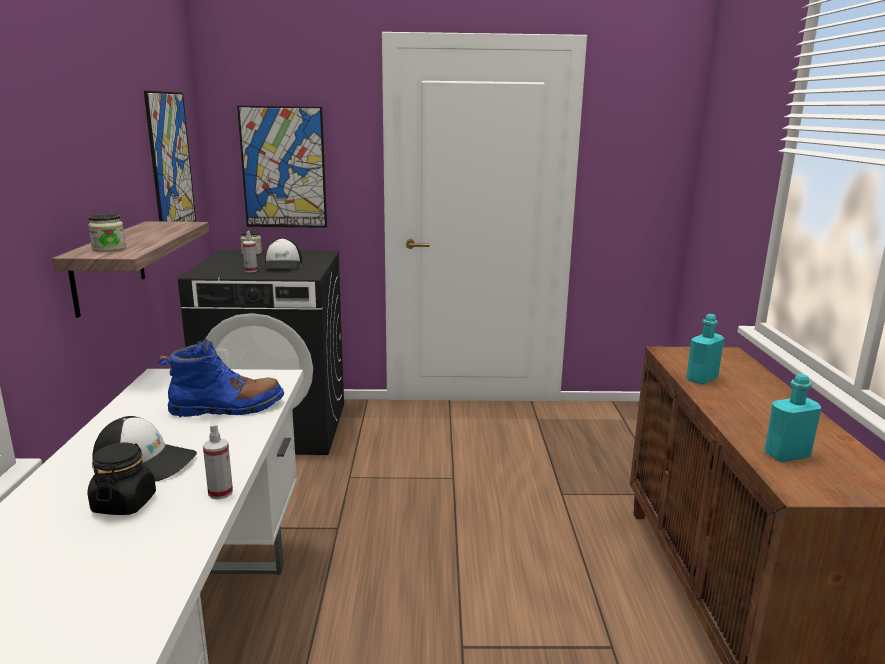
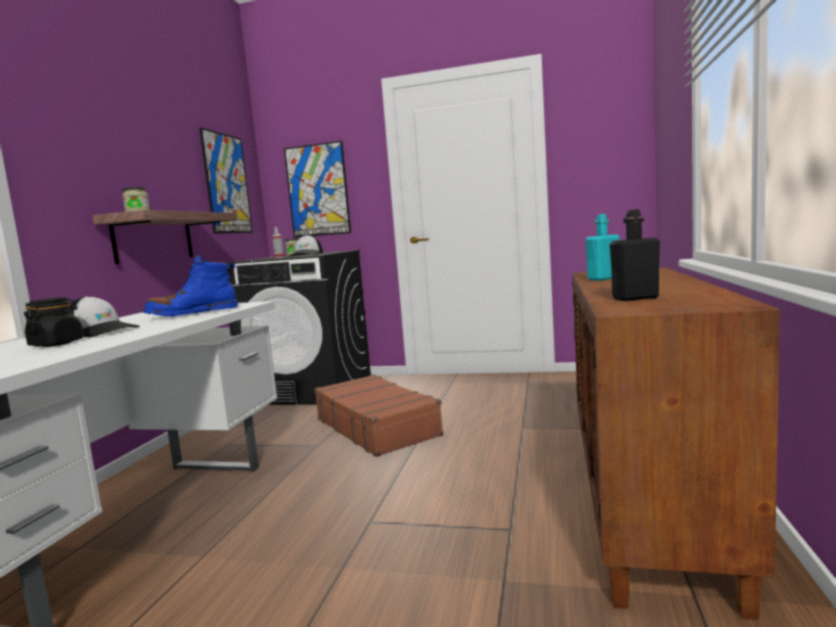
camera: 15 degrees right, 10 degrees down
blue boot [158,338,284,417] -> blue boot turned 150 degrees clockwise [143,255,238,317]
spray bottle [203,423,233,500] -> none
turquoise bottle [765,374,821,462] -> black bottle [610,209,660,301]
none -> brown suitcase [314,374,443,457]

